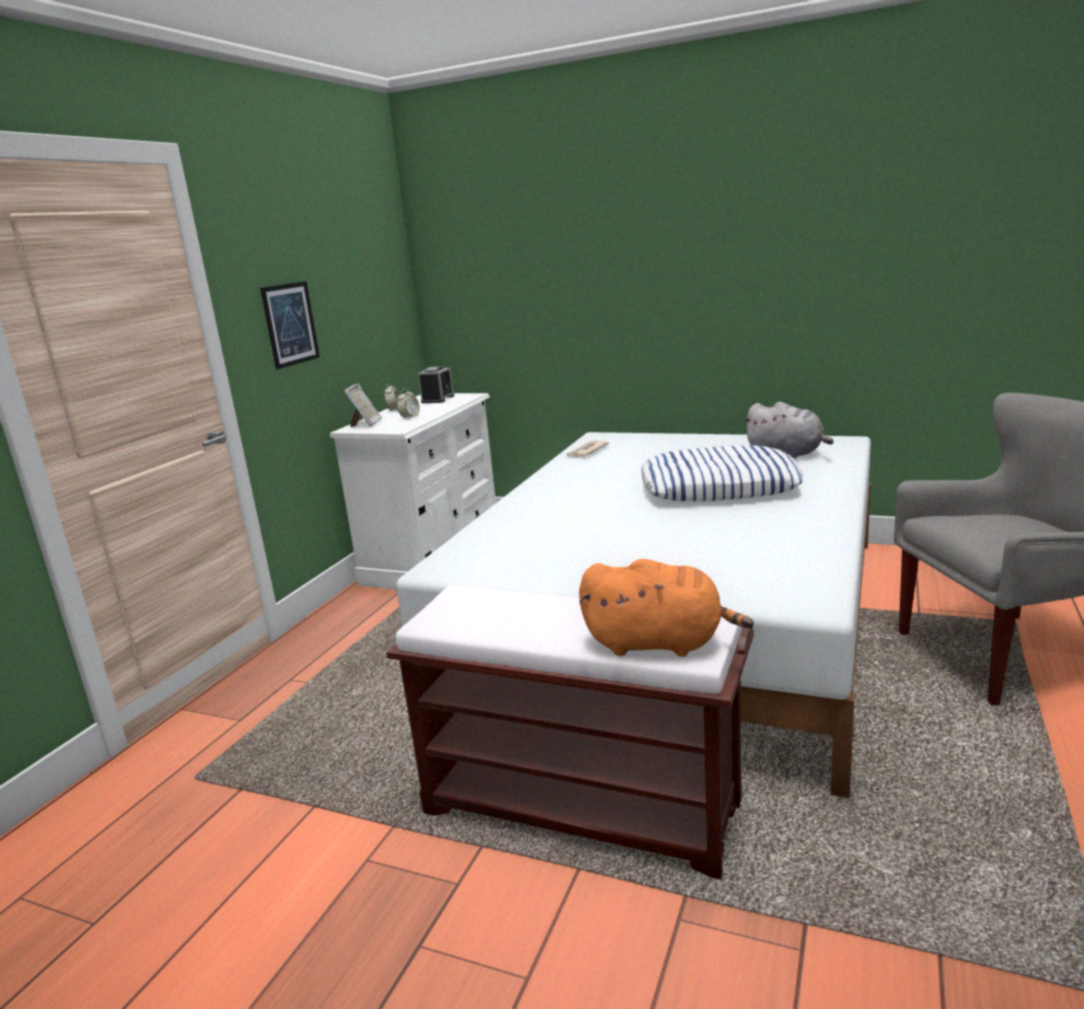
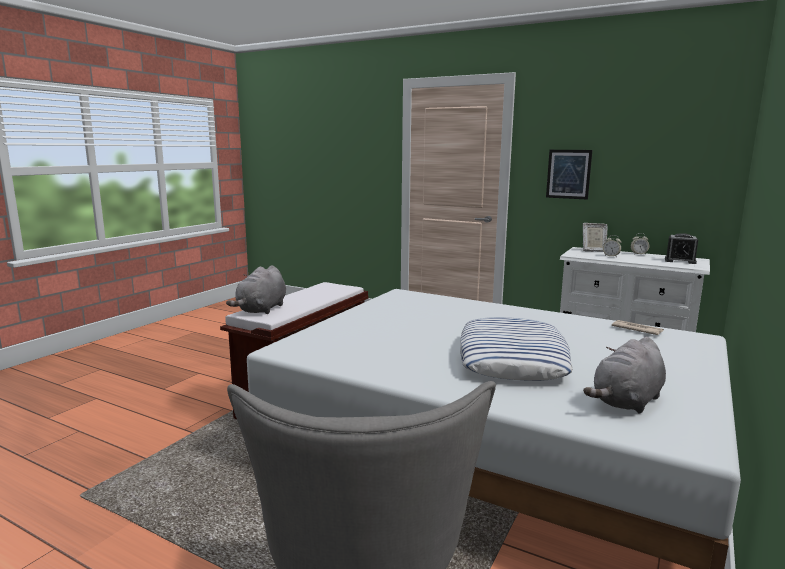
camera: 95 degrees right, 5 degrees down
orange plush toy [579,559,754,657] -> grey plush toy [226,265,286,314]

